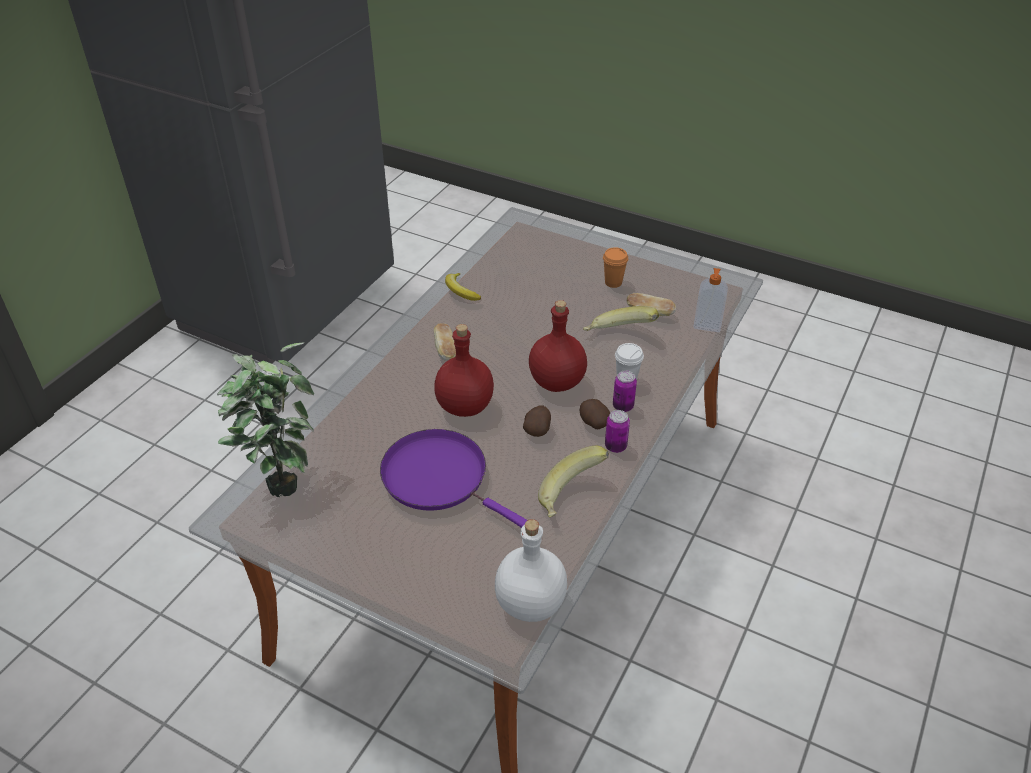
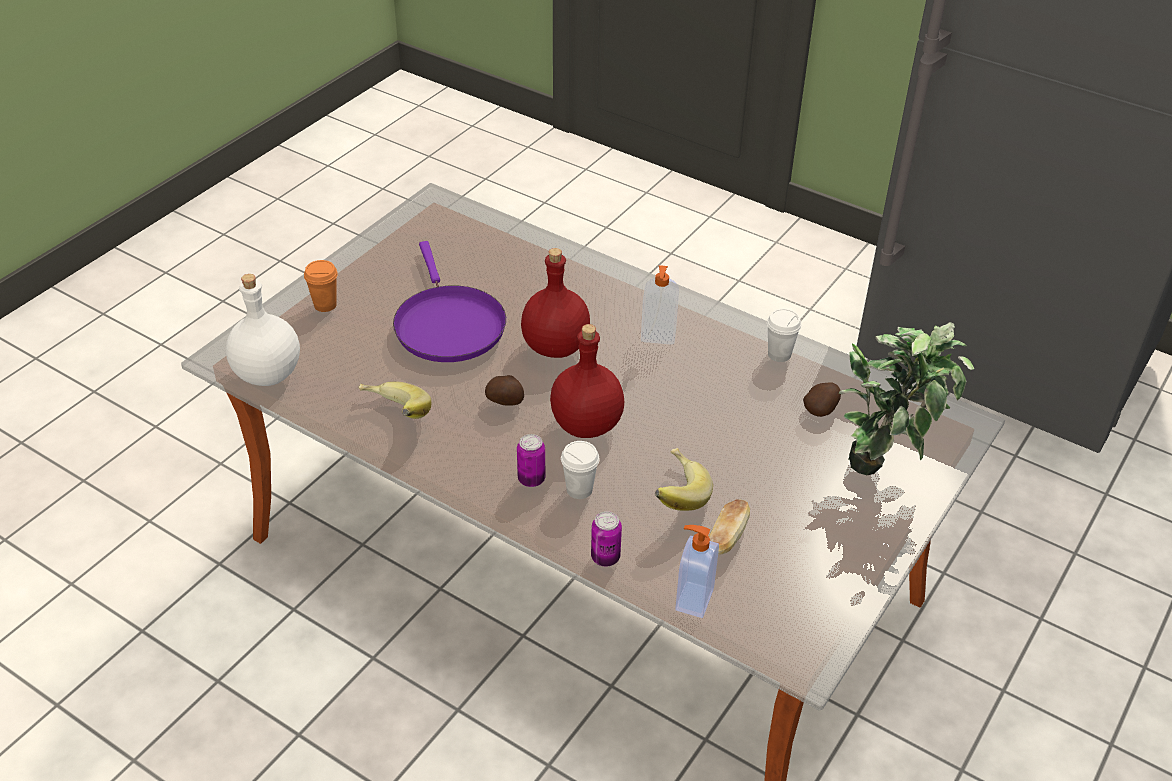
camera: 95 degrees right, 0 degrees up
potted plant [217,342,314,497] -> potted plant moved to [839,322,975,475]
purple frying pan [380,429,527,528] -> purple frying pan turned 120 degrees clockwise [393,241,506,362]
bread [434,323,456,361] -> soap dispenser [641,265,679,345]
banana [445,273,481,301] -> white cup [767,309,802,362]
potato [580,399,610,429] -> potato moved to [803,382,841,417]
orange cup [603,247,628,288] -> orange cup moved to [304,260,338,312]
can [605,410,630,453] -> can moved to [591,511,622,566]

